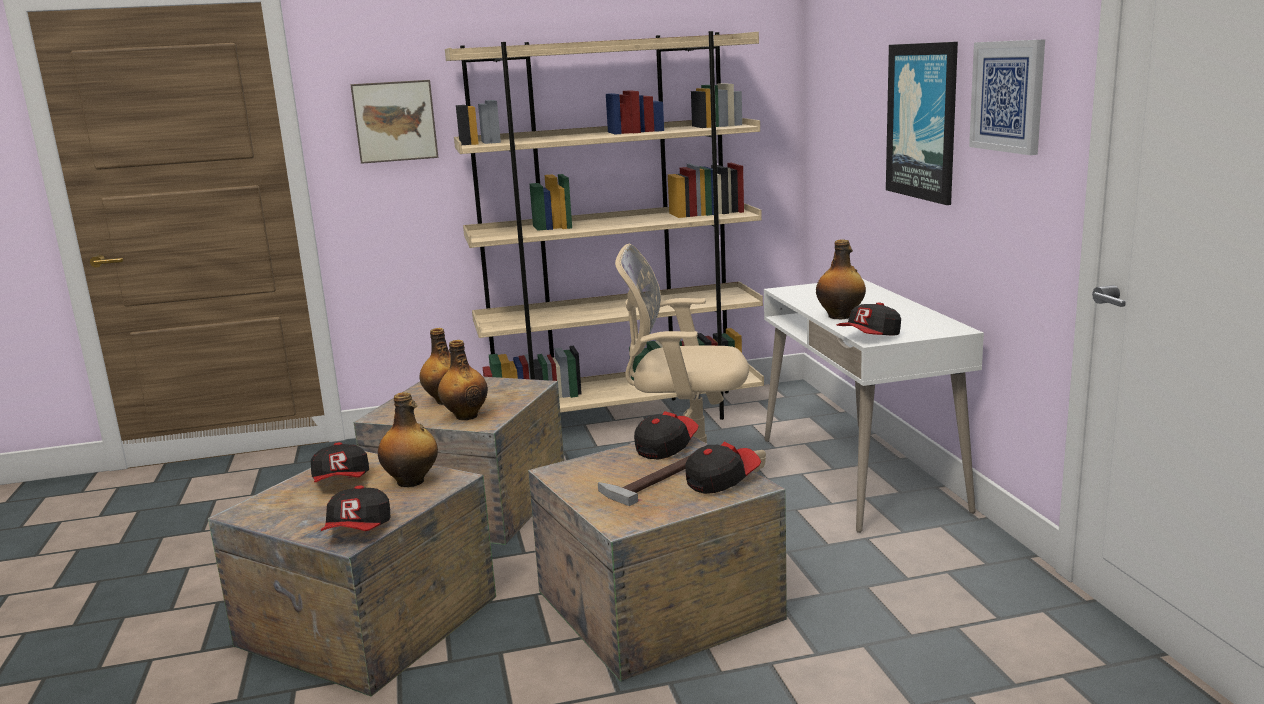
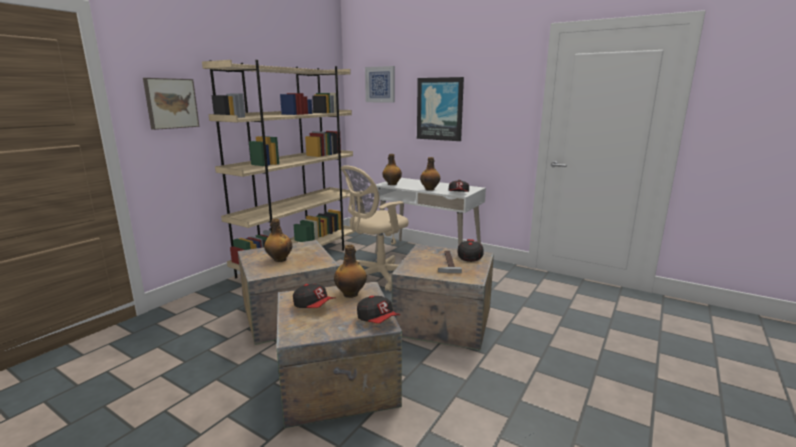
camera: 45 degrees left, 0 degrees up
bottle [438,340,488,420] -> bottle moved to [382,154,402,185]
cap [634,411,698,460] -> none
picture [969,39,1045,155] -> picture moved to [365,66,395,103]

